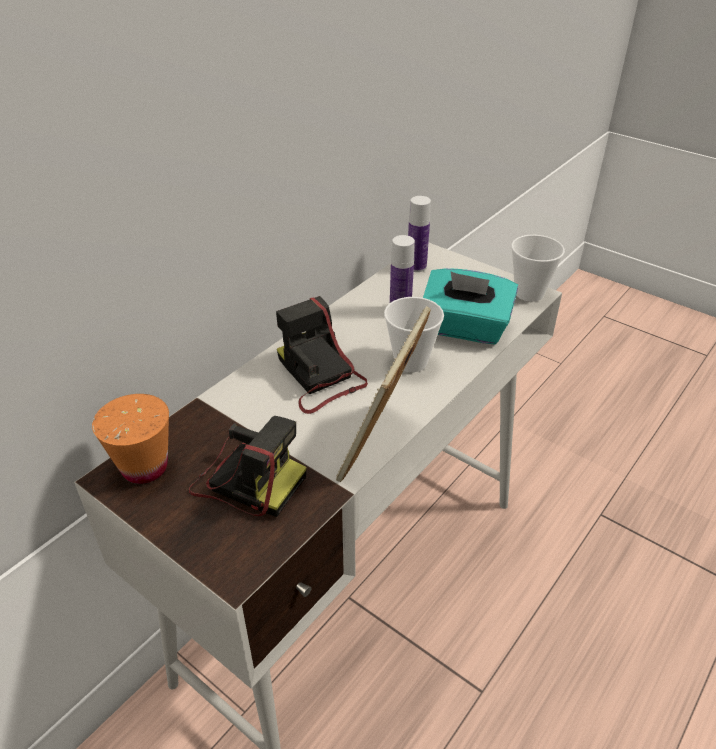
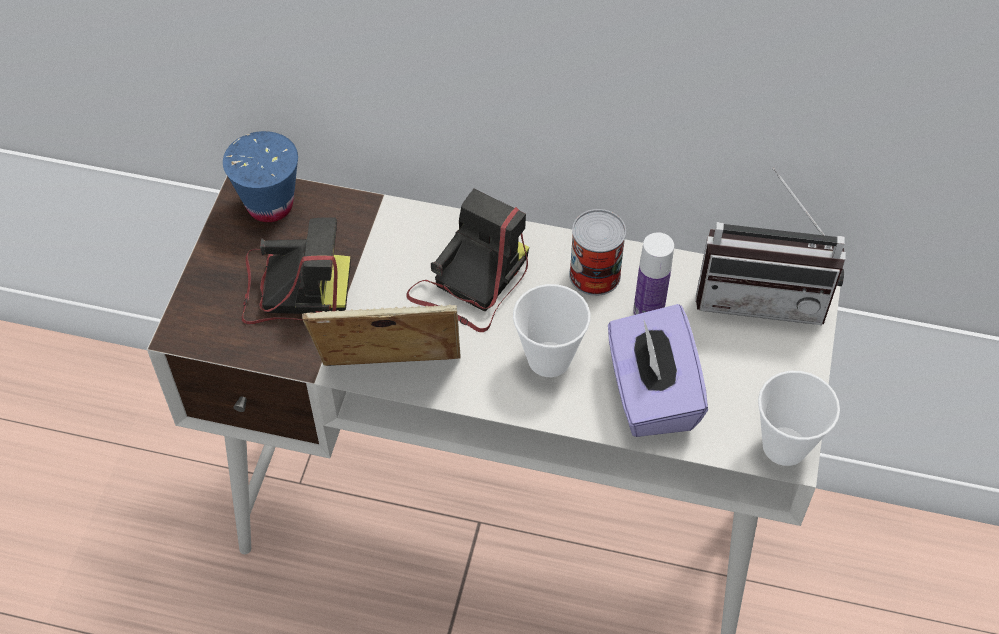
camera: 65 degrees right, 15 degrees up
orange cup [92,394,169,484] -> blue cup [223,131,298,222]
camera [189,416,307,517] -> camera turned 90 degrees counterclockwise [241,217,350,324]
bottle [408,196,431,272] -> radio [695,167,846,325]
turquoise tissue box [423,268,518,344] -> purple tissue box [608,304,708,437]
none -> can [569,209,626,296]

